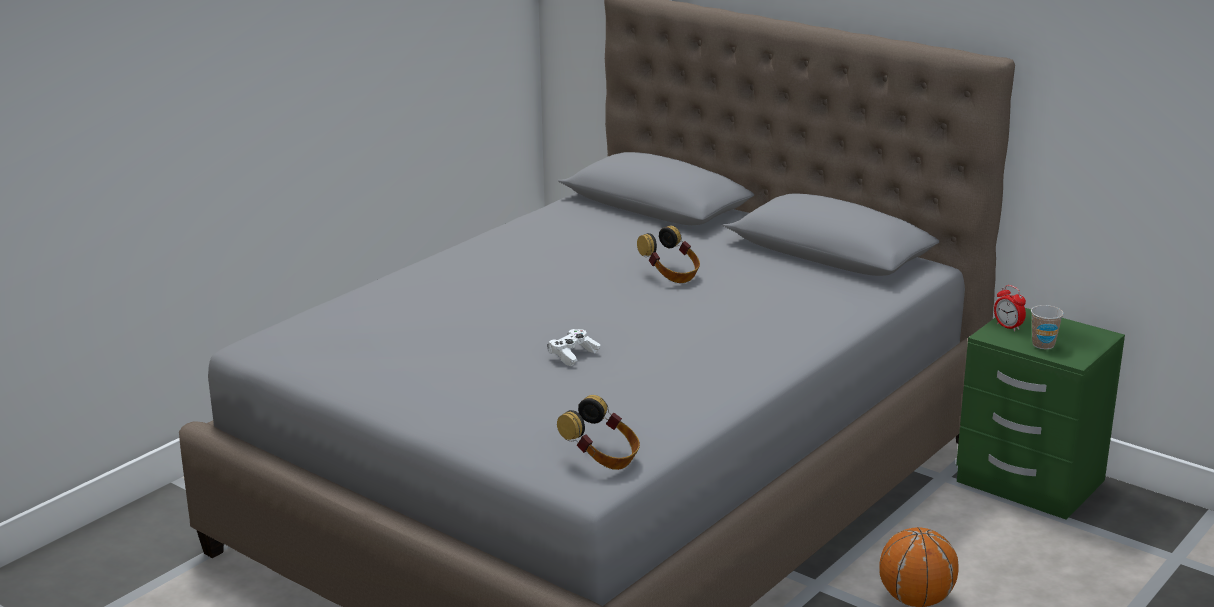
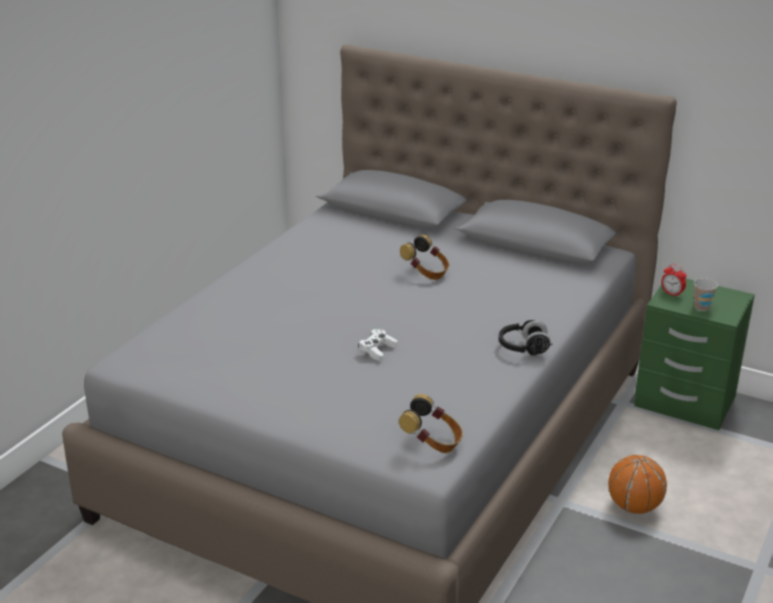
camera: 10 degrees left, 5 degrees up
none -> black headphones [499,320,553,355]

